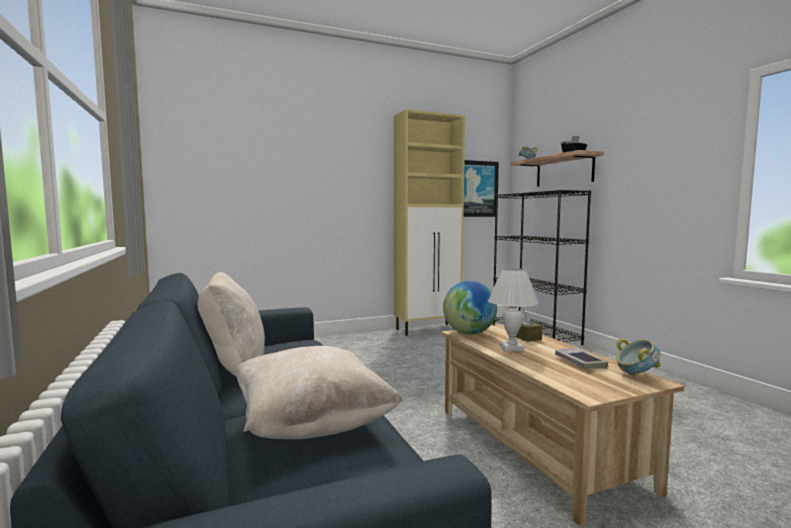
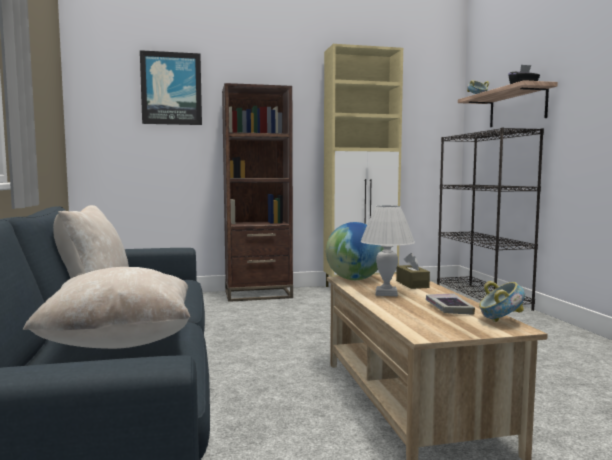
camera: 10 degrees right, 0 degrees up
picture [464,160,499,217] -> picture moved to [140,50,202,125]
none -> brown bookcase [222,83,293,302]

